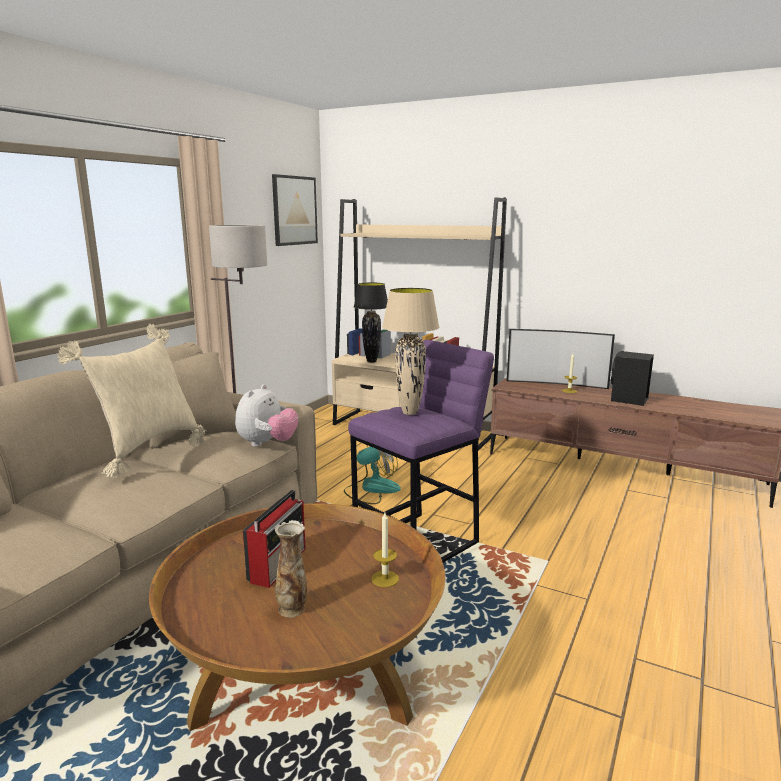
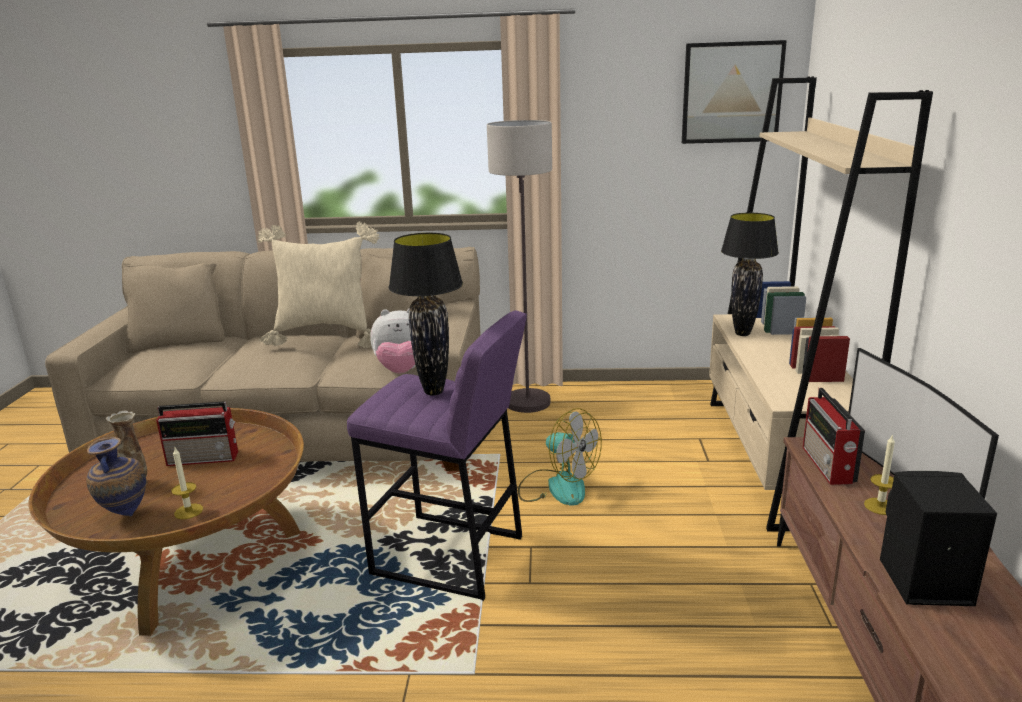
camera: 65 degrees right, 5 degrees up
beige table lamp [382,288,440,415] -> black table lamp [389,233,463,396]
none -> vase [86,437,146,516]
none -> radio [803,388,865,485]

